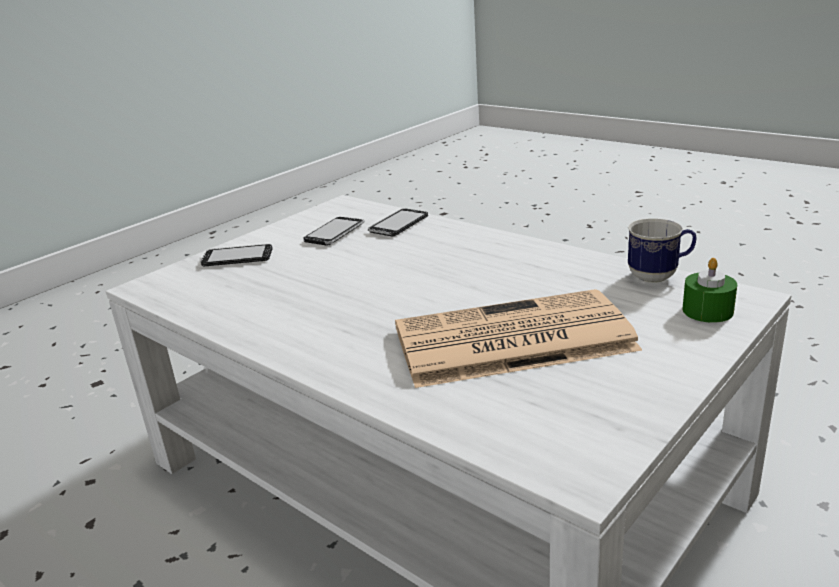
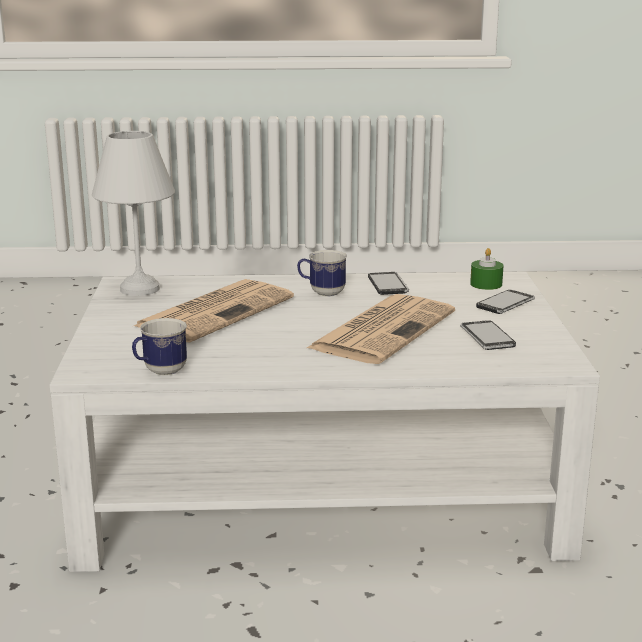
camera: 135 degrees right, 5 degrees down
phone [368,208,428,237] -> phone moved to [368,272,409,295]
green candle [683,258,737,323] -> green candle moved to [470,248,504,290]
none -> white table lamp [92,131,175,296]
none -> mug [297,250,347,296]
none -> newspaper [307,294,455,364]

